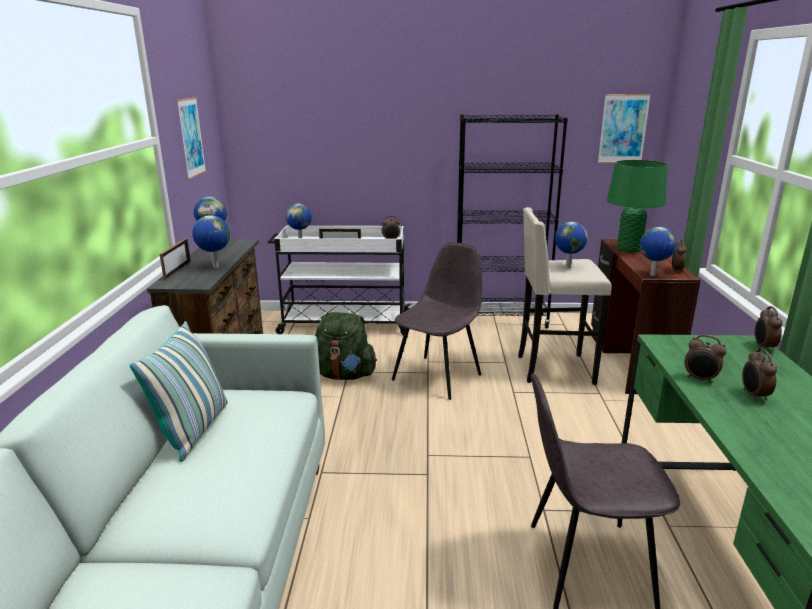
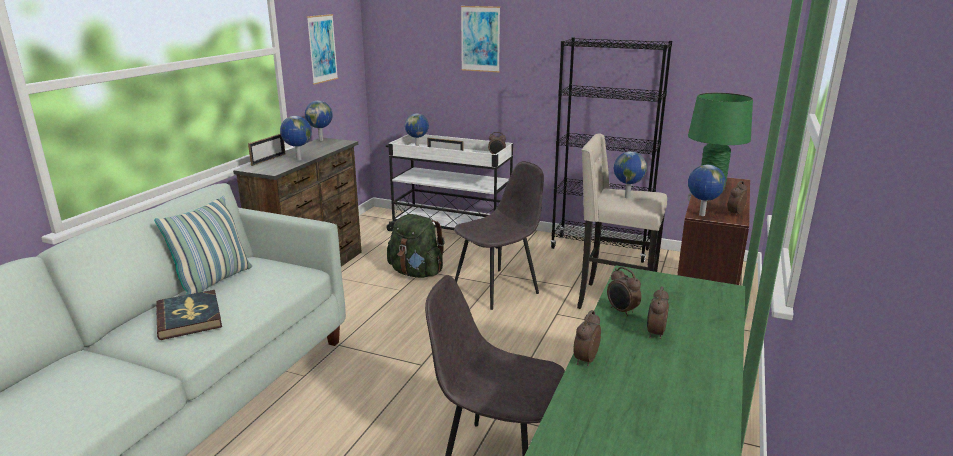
camera: 20 degrees right, 0 degrees up
picture [598,94,651,163] -> picture moved to [461,6,500,72]
alarm clock [755,306,783,351] -> alarm clock moved to [573,310,601,366]
none -> book [156,290,222,340]

